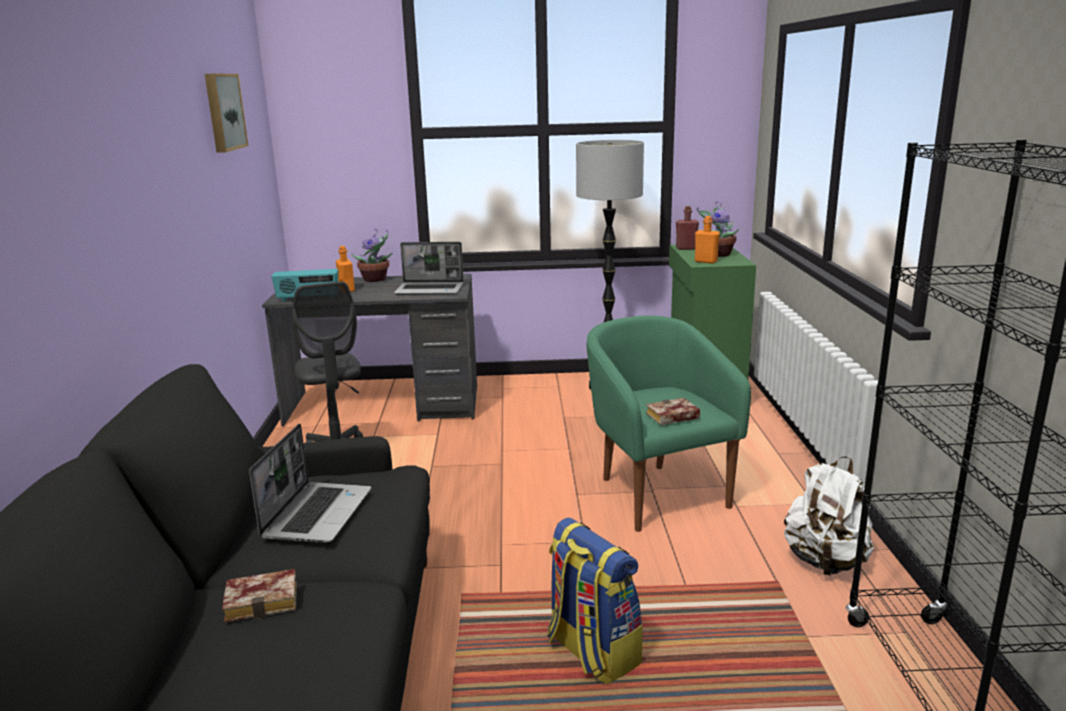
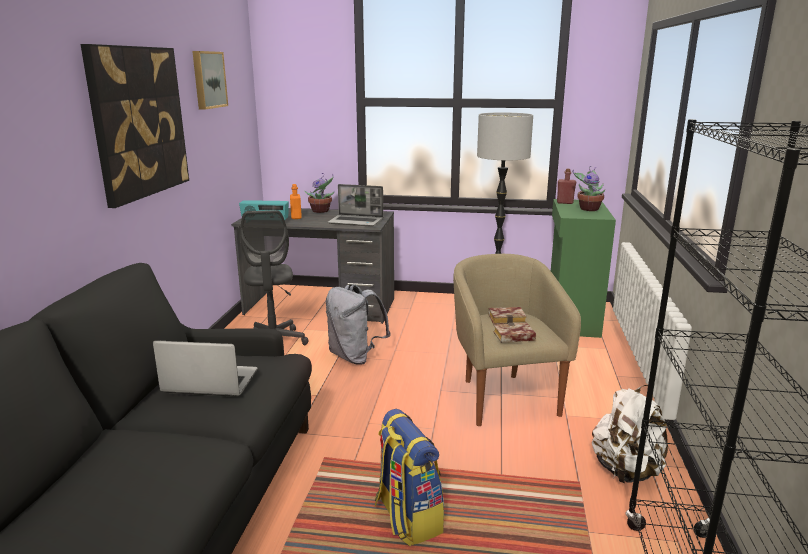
camera: 10 degrees right, 0 degrees up
book [222,569,297,623] -> book moved to [488,307,527,324]
laptop [249,424,371,543] -> laptop turned 105 degrees counterclockwise [153,340,258,397]
green armchair [587,315,751,532] -> beige armchair [453,254,581,426]
orange bottle [695,216,720,264] -> none
none -> picture [81,44,189,208]
none -> grey backpack [326,284,391,365]

